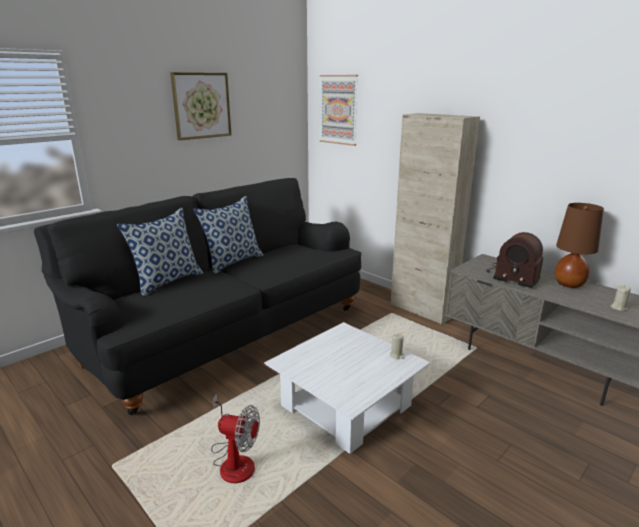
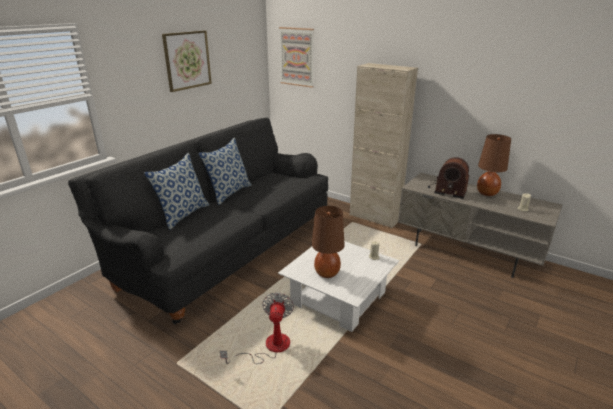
camera: 10 degrees left, 5 degrees up
fan [211,394,260,483] -> fan turned 90 degrees counterclockwise [220,292,294,364]
none -> brown table lamp [312,206,345,278]

